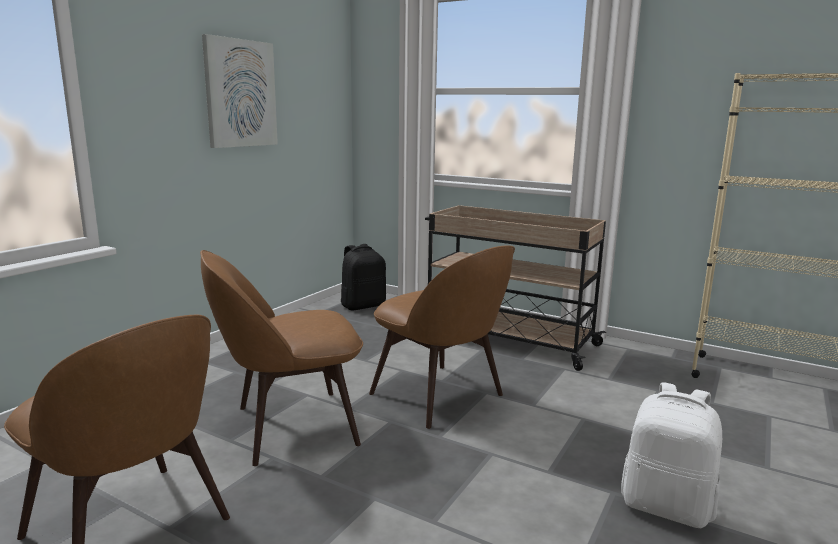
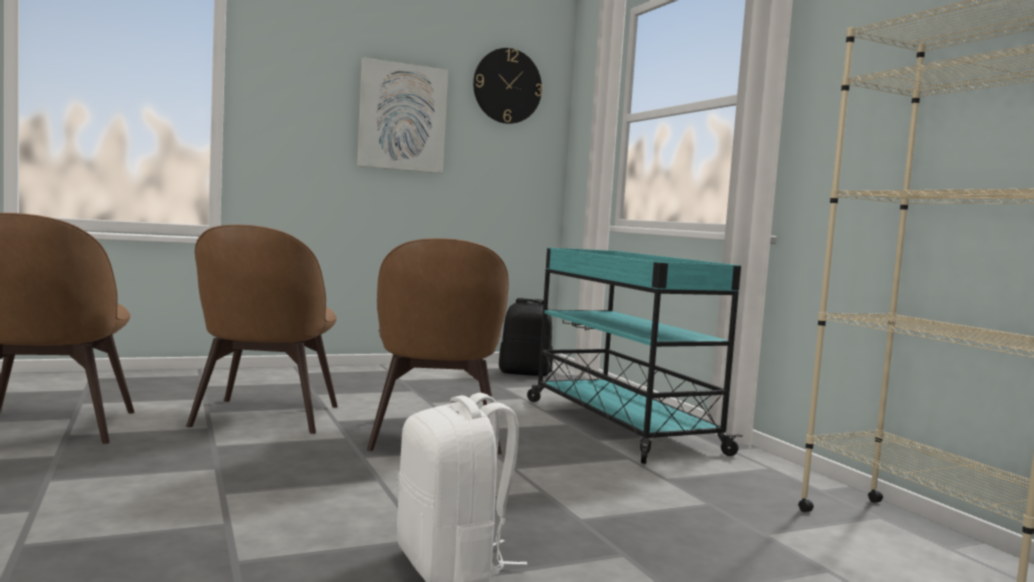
camera: 35 degrees right, 10 degrees down
brown chair [200,250,363,466] -> brown chair turned 105 degrees counterclockwise [186,224,338,434]
beige cart [425,205,606,371] -> turquoise cart [527,248,743,464]
none -> wall clock [473,48,542,124]

